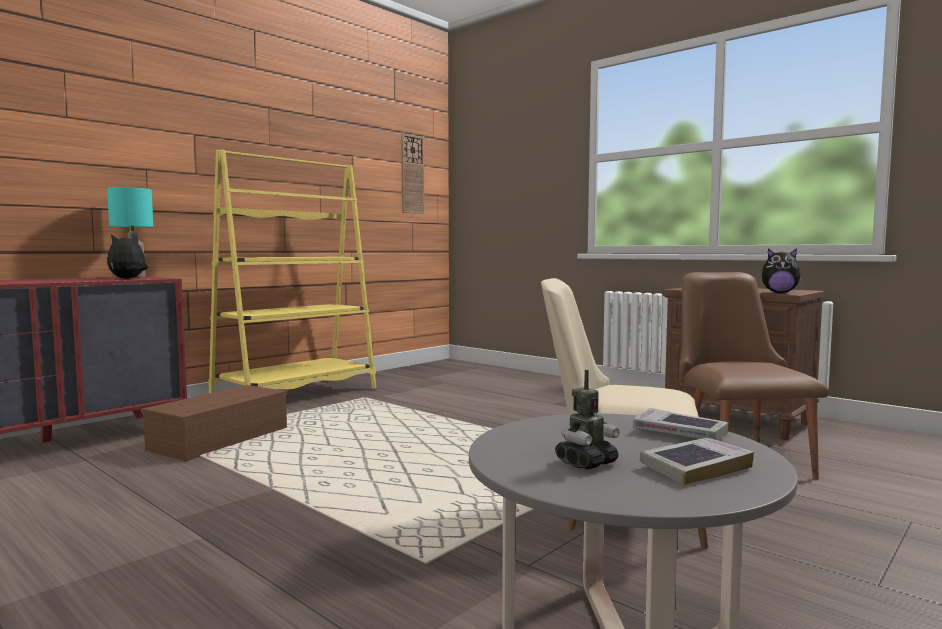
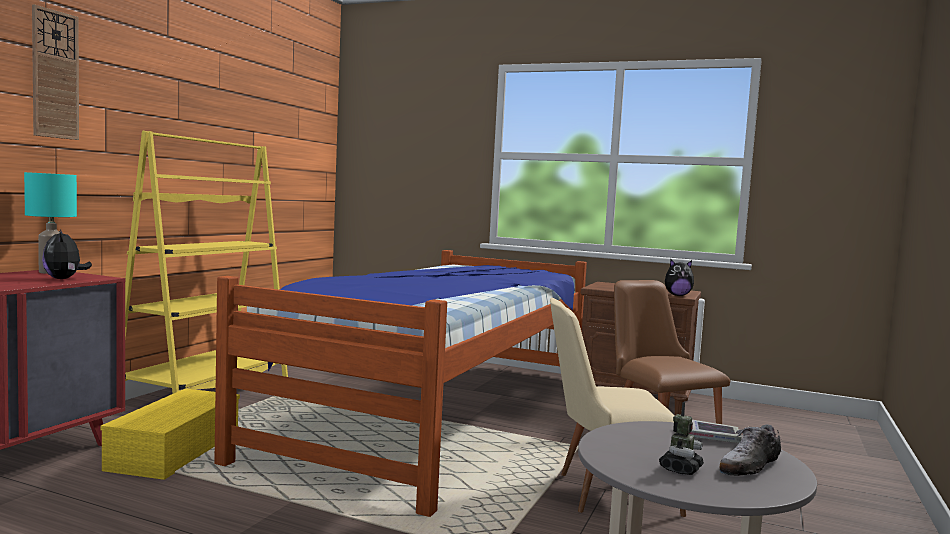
camera: 20 degrees left, 0 degrees up
plush toy [107,234,148,279] -> plush toy turned 45 degrees counterclockwise [42,229,92,279]
brown storage box [142,385,287,461] -> yellow storage box [100,389,240,480]
wall clock [401,134,424,214] -> wall clock moved to [32,4,79,140]
book [639,438,754,485] -> shoe [719,424,781,476]
none -> bed [214,250,587,517]

